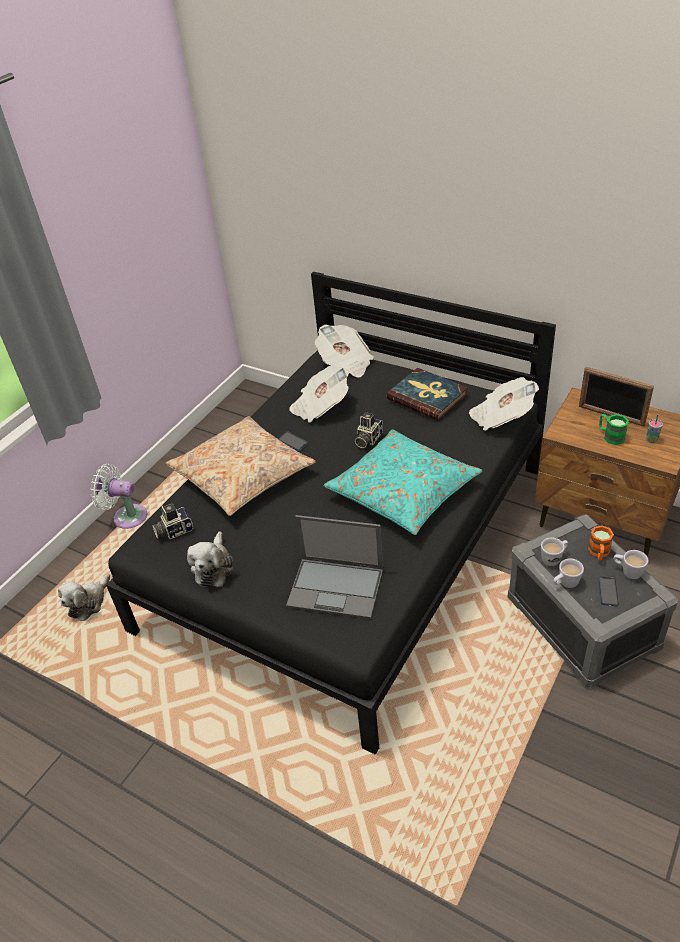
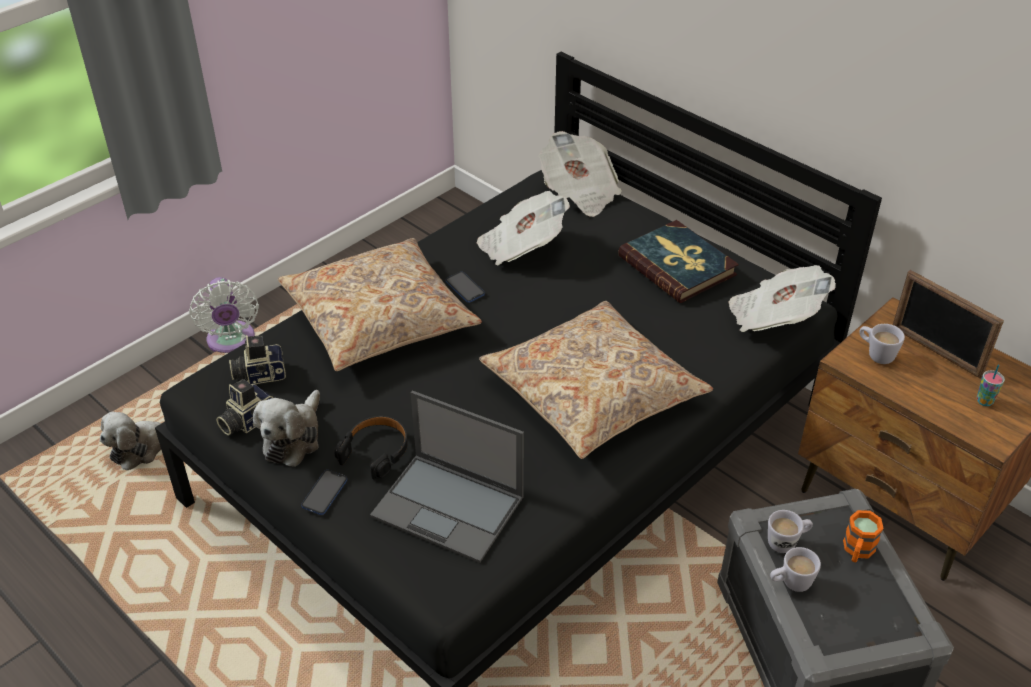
camera: 10 degrees right, 0 degrees up
white fan [90,464,147,529] -> white fan turned 135 degrees counterclockwise [189,277,259,353]
turquoise pillow [324,430,482,535] -> beige pillow [479,301,713,459]
camera [355,412,383,448] -> camera moved to [216,379,273,435]
phone [598,576,619,606] -> phone moved to [301,470,347,515]
green mug [599,414,629,445] -> none
white mug [613,550,648,579] -> white mug moved to [859,324,905,364]
none -> black headphones [335,416,408,480]

